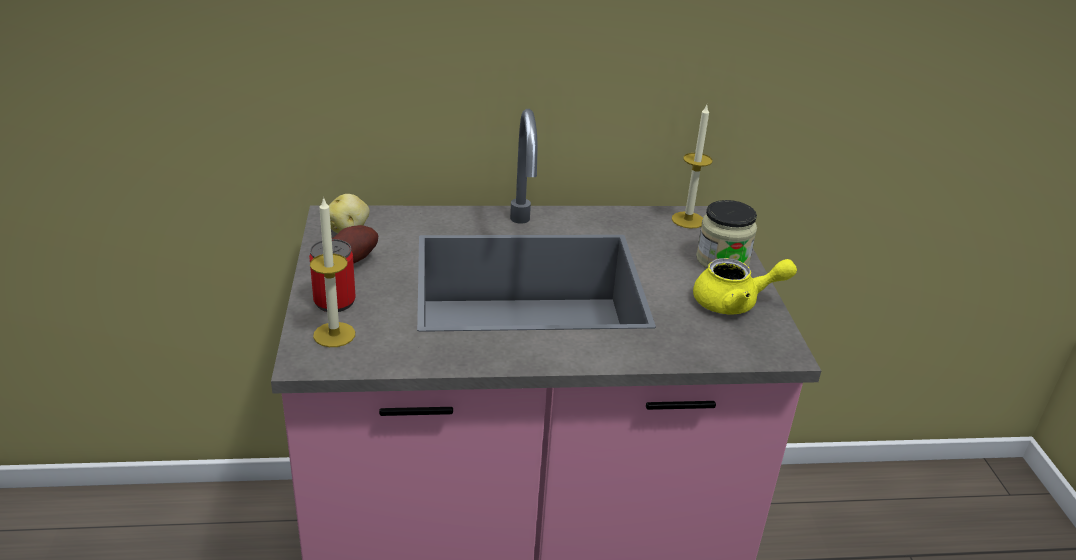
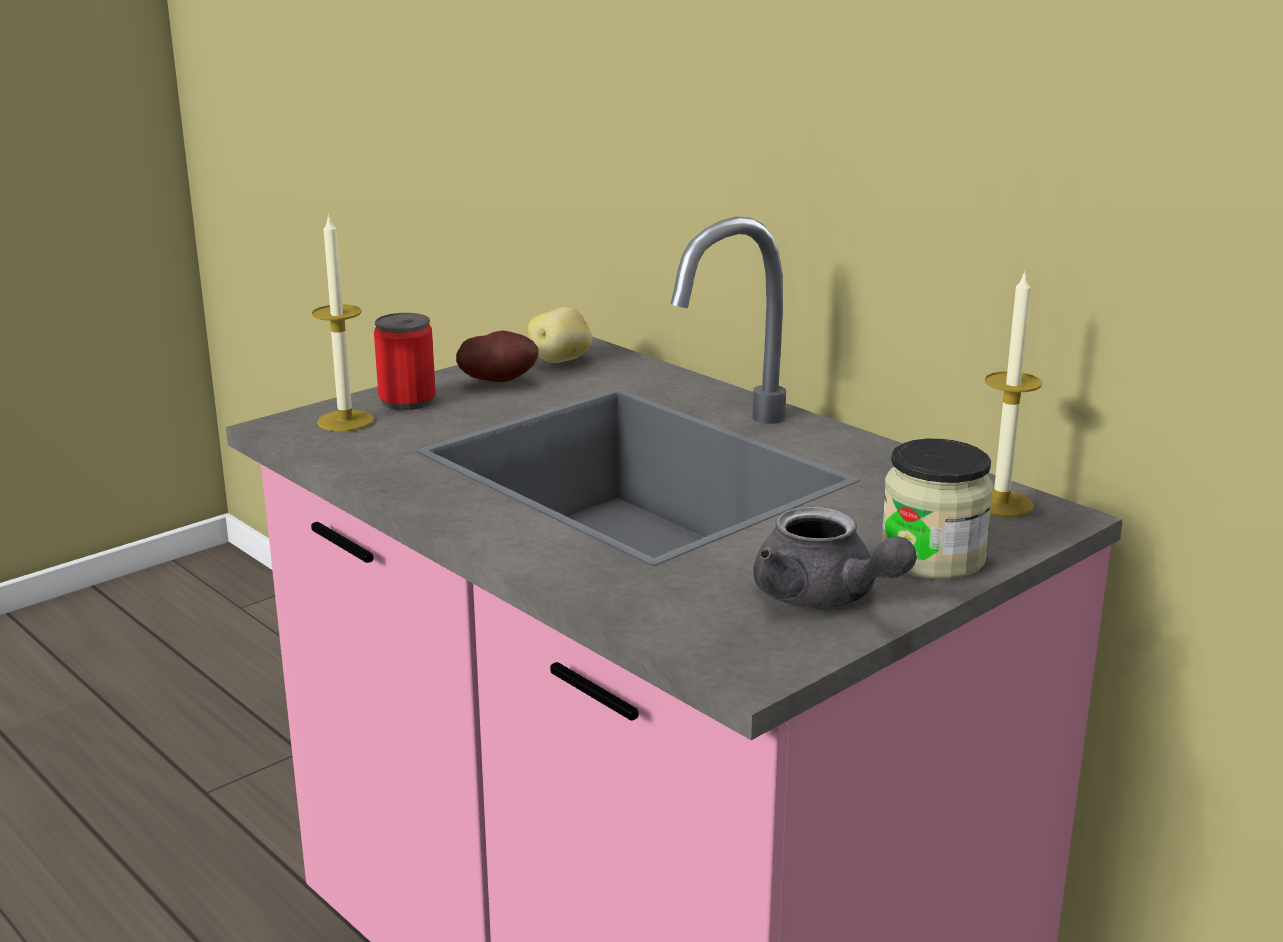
camera: 55 degrees right, 10 degrees down
yellow teapot [693,258,797,314] -> grey teapot [753,507,917,608]

